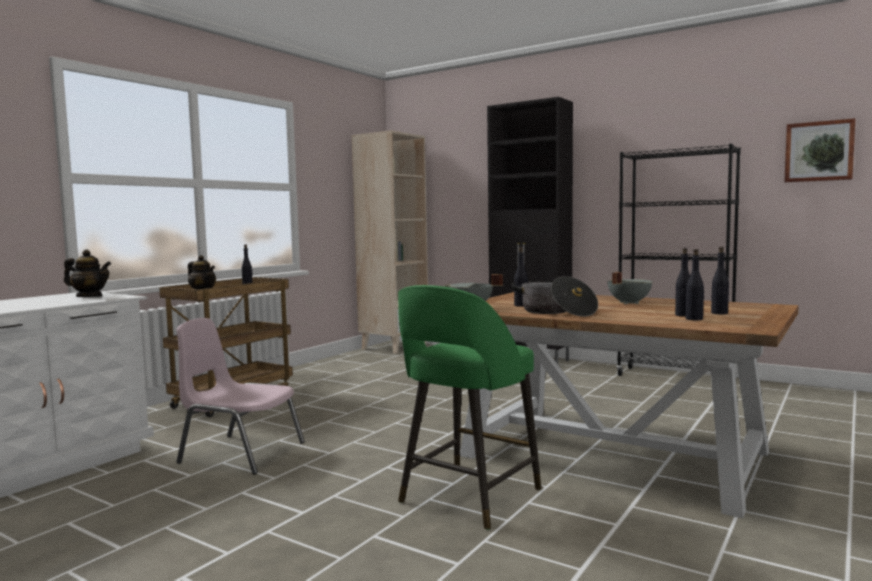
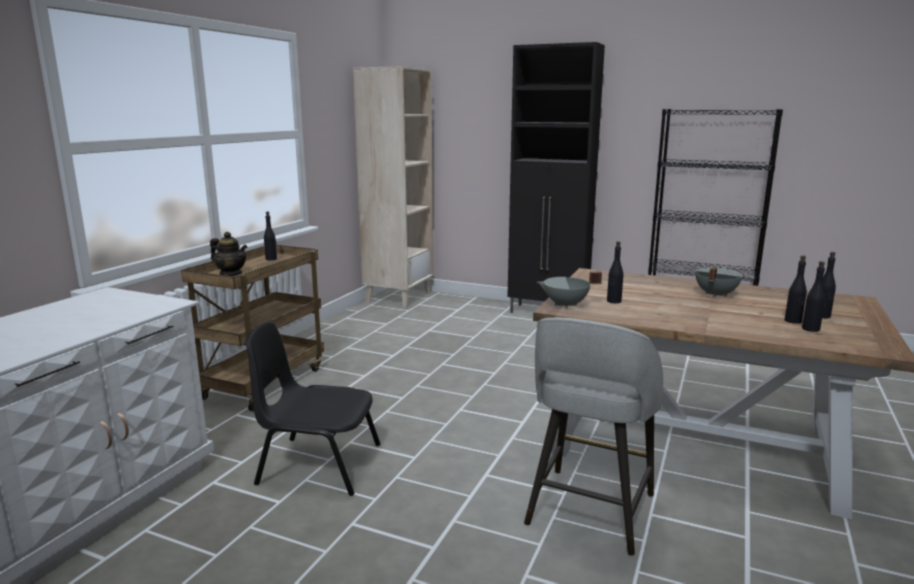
camera: 10 degrees left, 10 degrees up
teapot [64,250,111,297] -> none
pink chair [176,318,305,475] -> black chair [245,321,380,496]
green stool [398,285,541,530] -> grey stool [524,318,663,556]
cooking pot [511,276,598,317] -> none
picture [785,118,856,182] -> none

